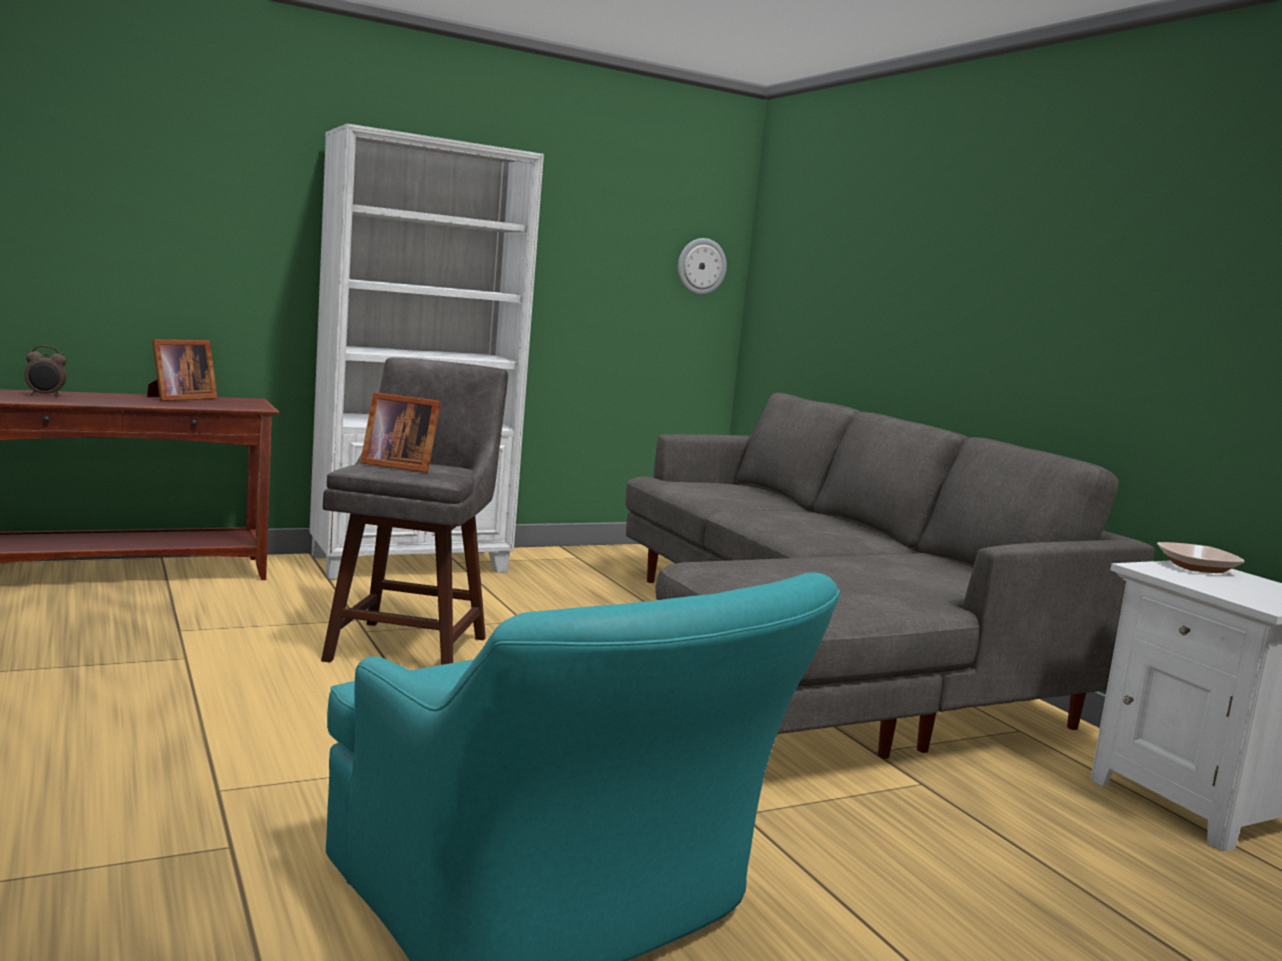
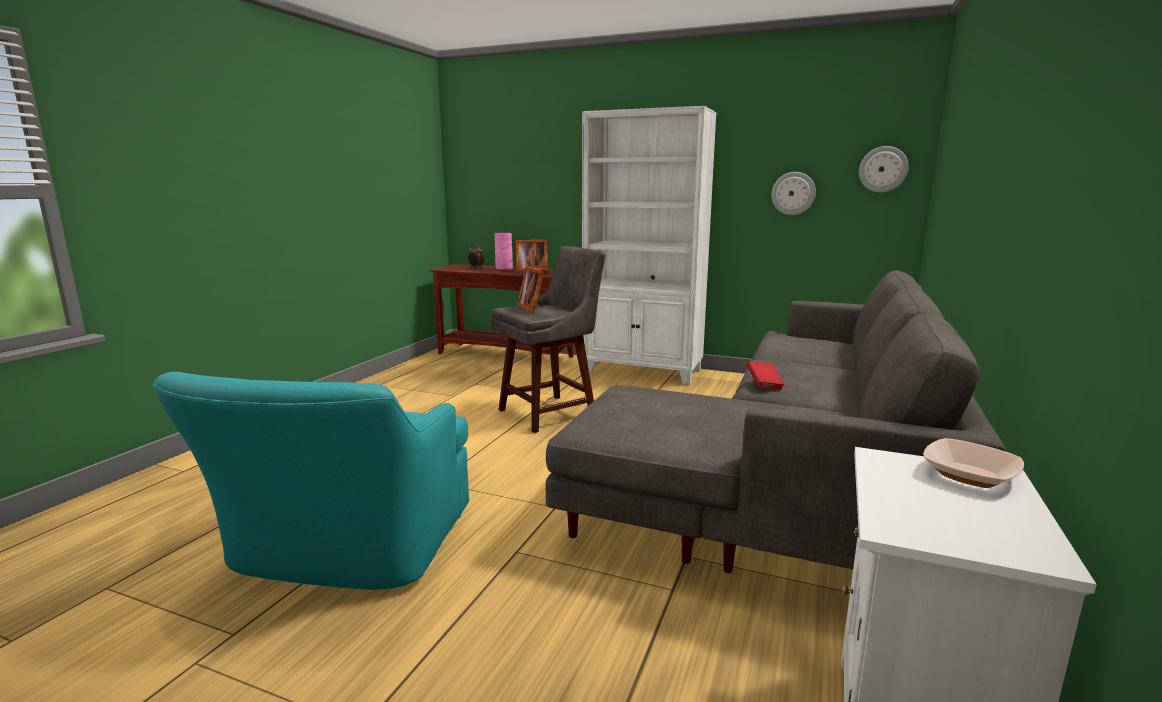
camera: 50 degrees right, 5 degrees up
none -> pink vase [495,232,513,270]
none -> red book [746,361,785,390]
none -> wall clock [771,172,816,215]

